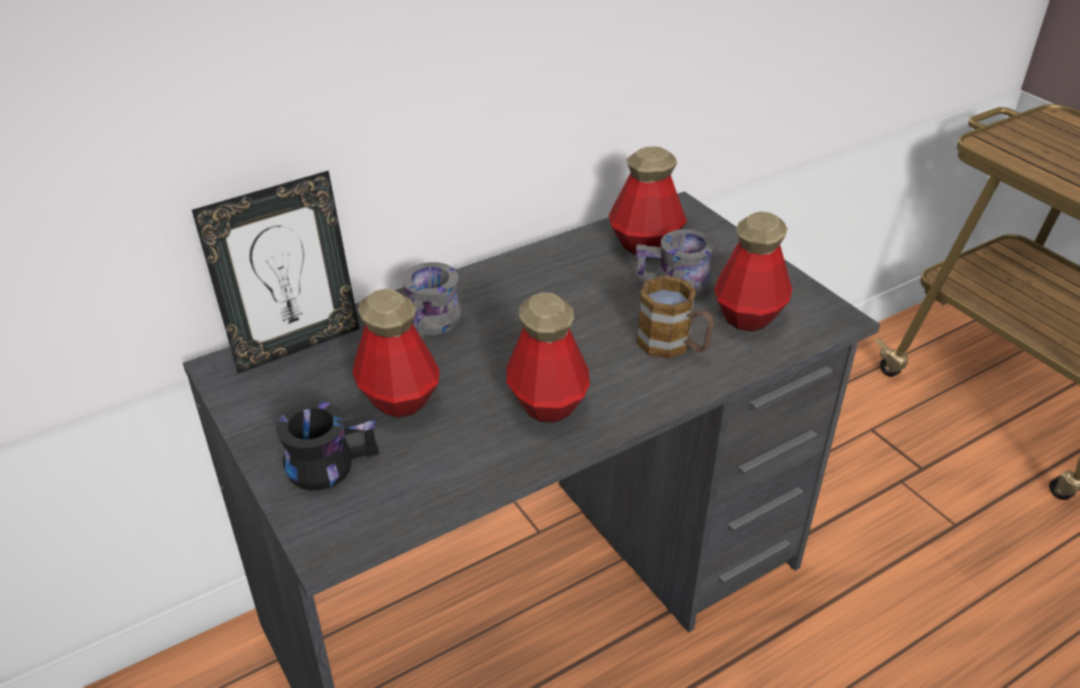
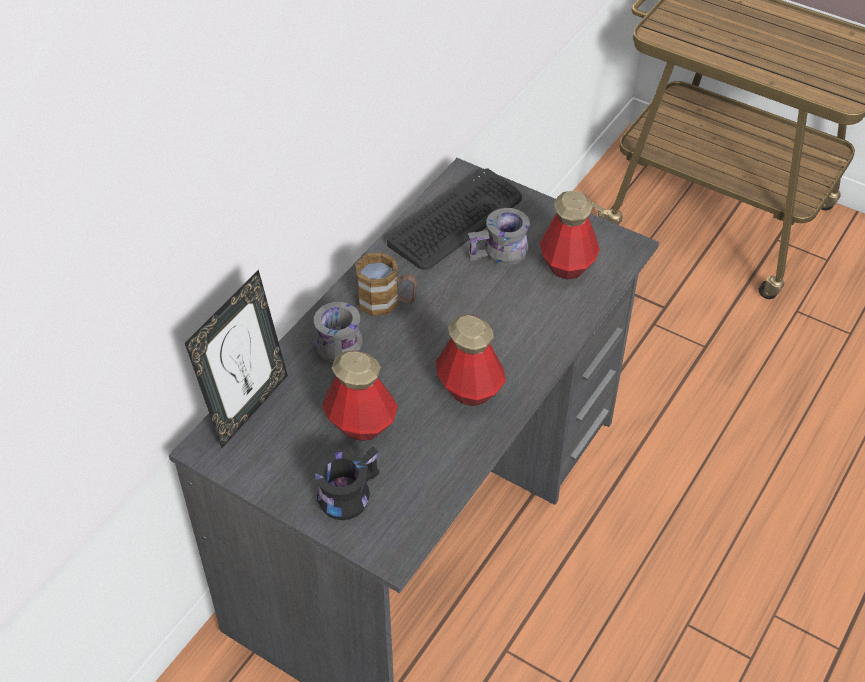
camera: 25 degrees left, 10 degrees up
bottle [609,146,687,254] -> keyboard [387,168,522,270]
mug [636,276,714,359] -> mug moved to [355,252,417,316]

